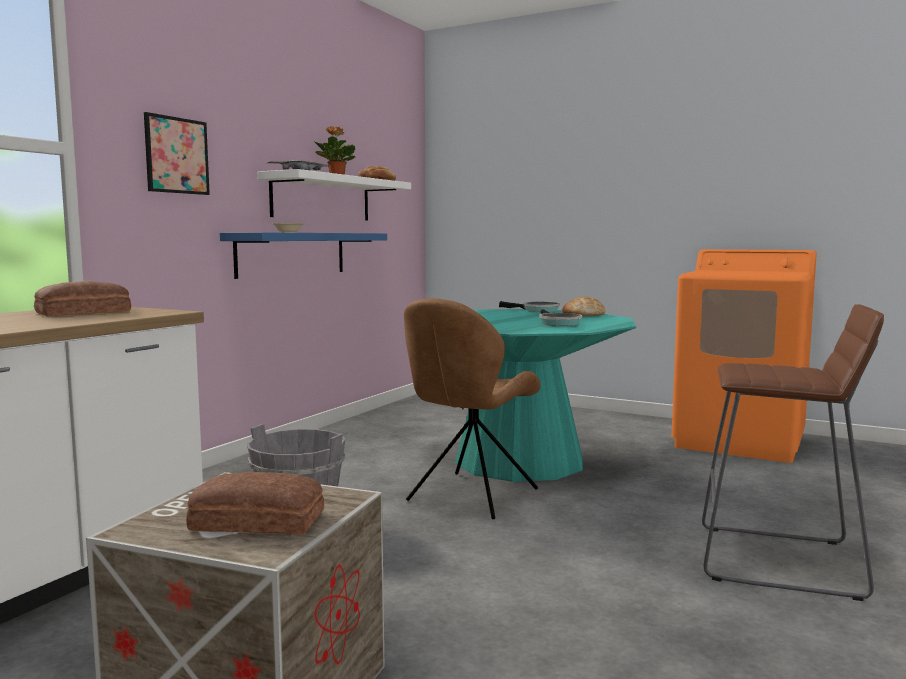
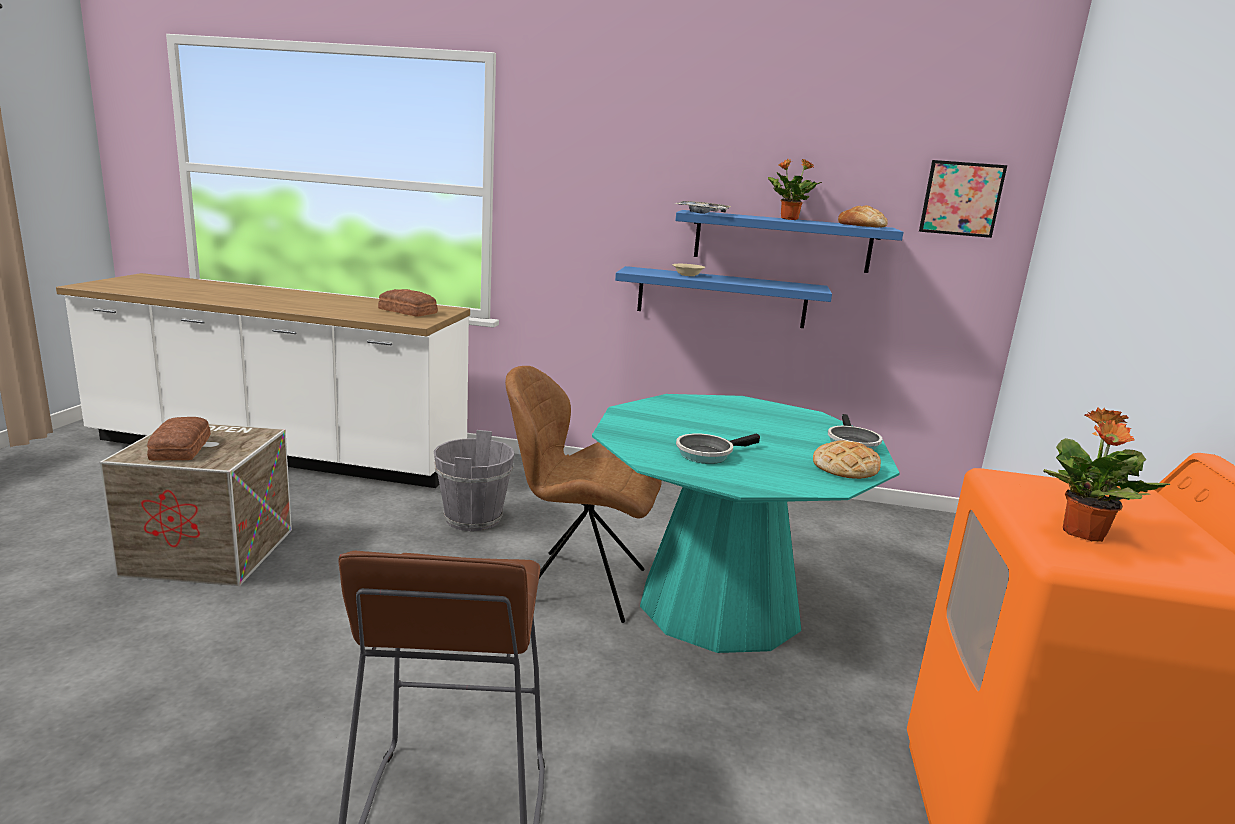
camera: 70 degrees right, 10 degrees up
picture [144,112,210,195] -> picture moved to [919,160,1007,238]
white shelf [257,169,411,220] -> blue shelf [675,210,904,273]
none -> potted plant [1043,408,1170,542]

